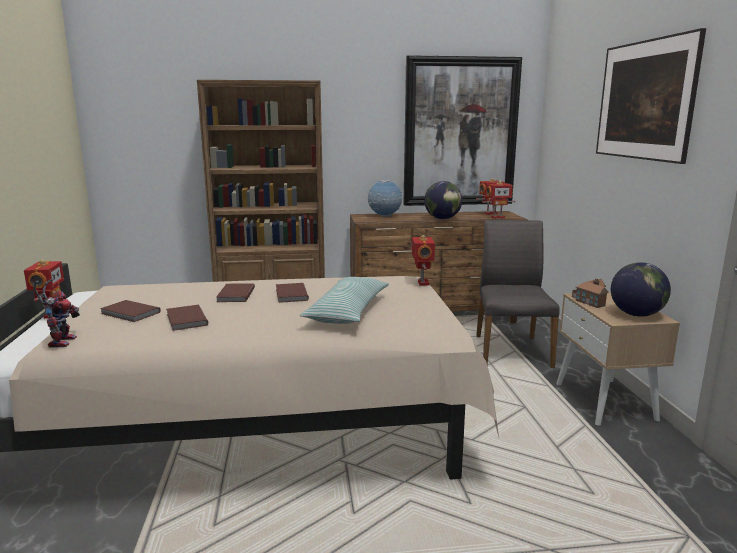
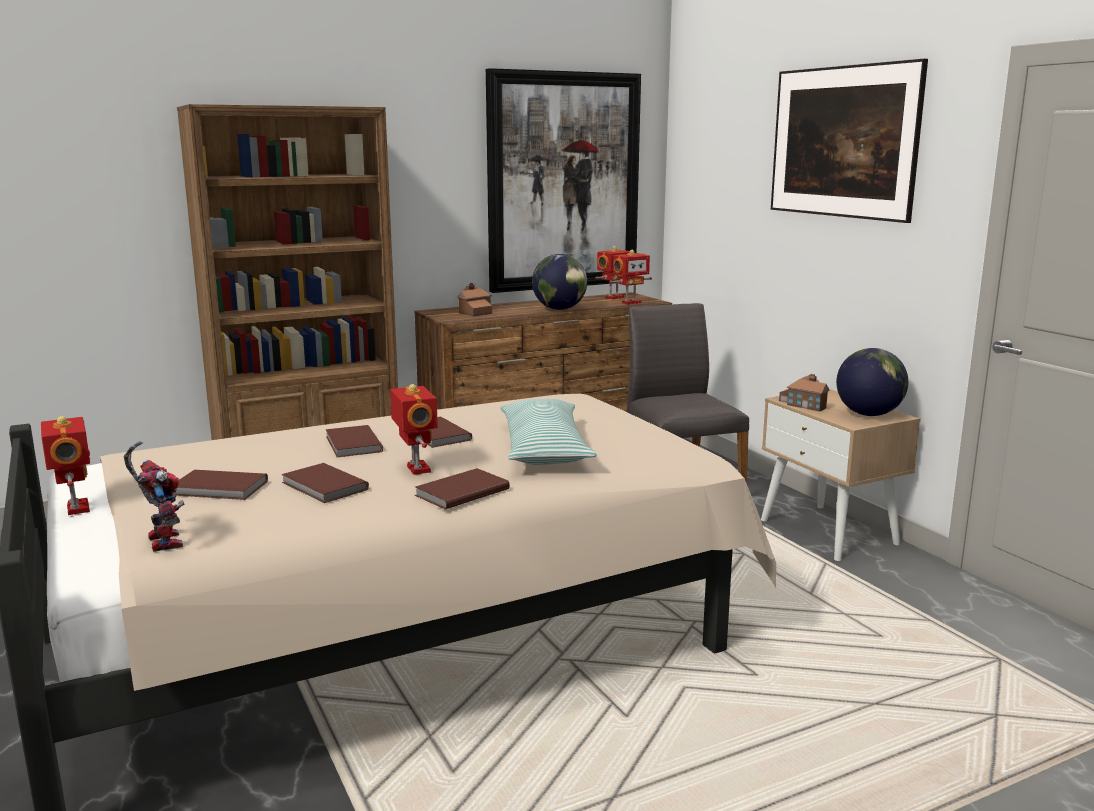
camera: 20 degrees left, 0 degrees up
globe [368,180,402,217] -> toy house [457,283,492,317]
toy robot [412,235,435,285] -> toy robot moved to [390,384,438,475]
none -> brown book [415,468,510,510]

